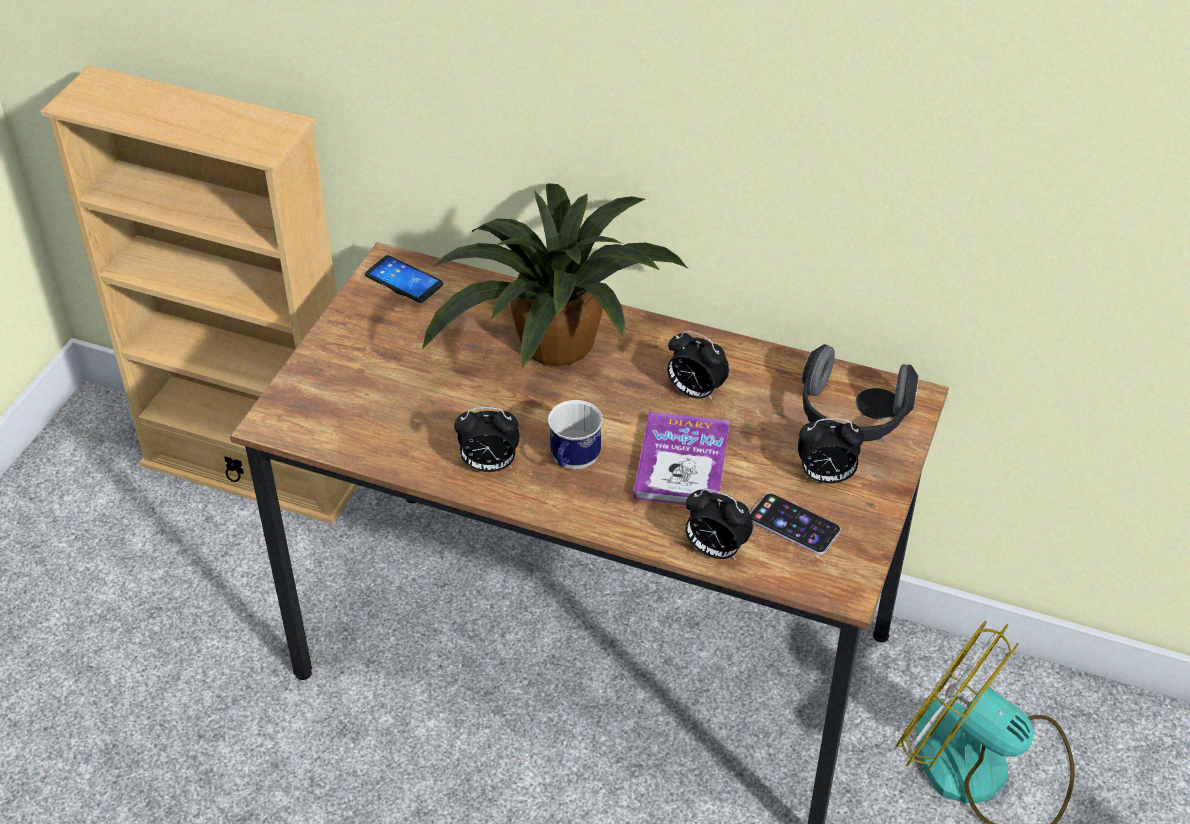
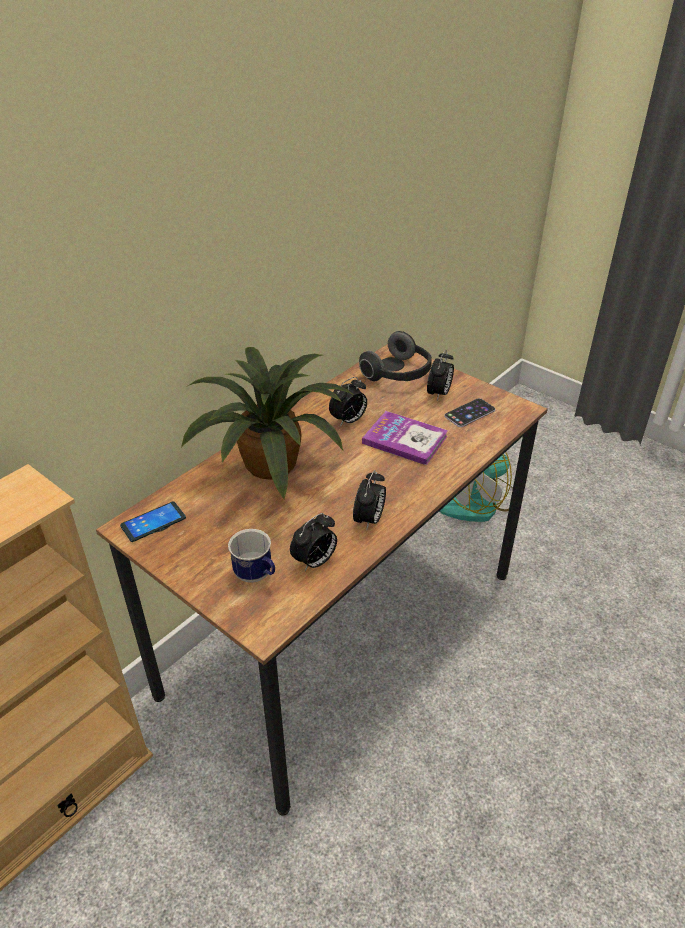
camera: 70 degrees left, 5 degrees down
mug [548,400,603,469] -> mug moved to [228,529,275,583]
alarm clock [685,489,753,560] -> alarm clock moved to [290,513,337,571]

